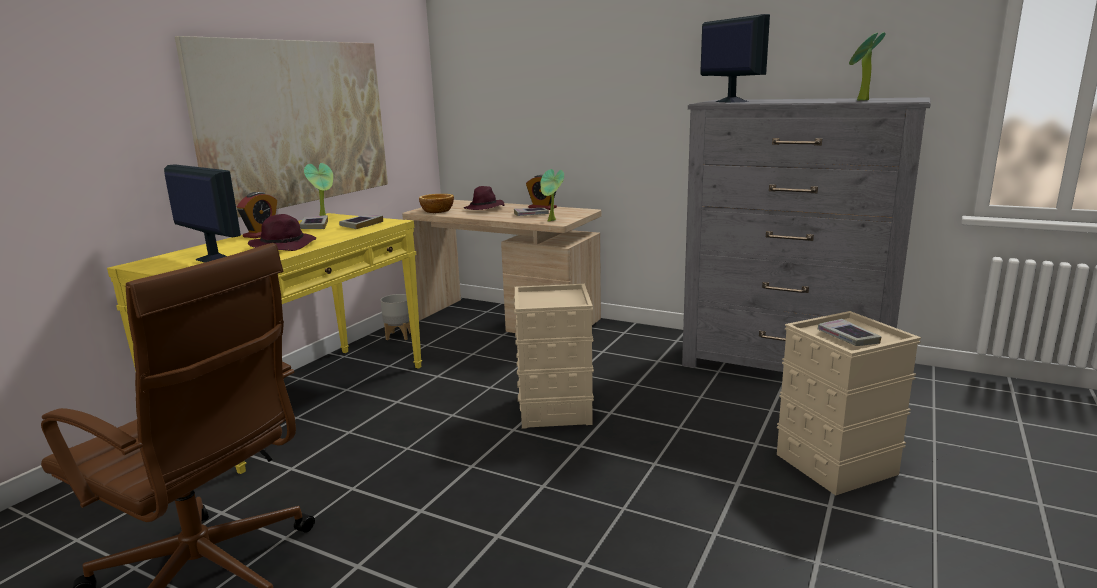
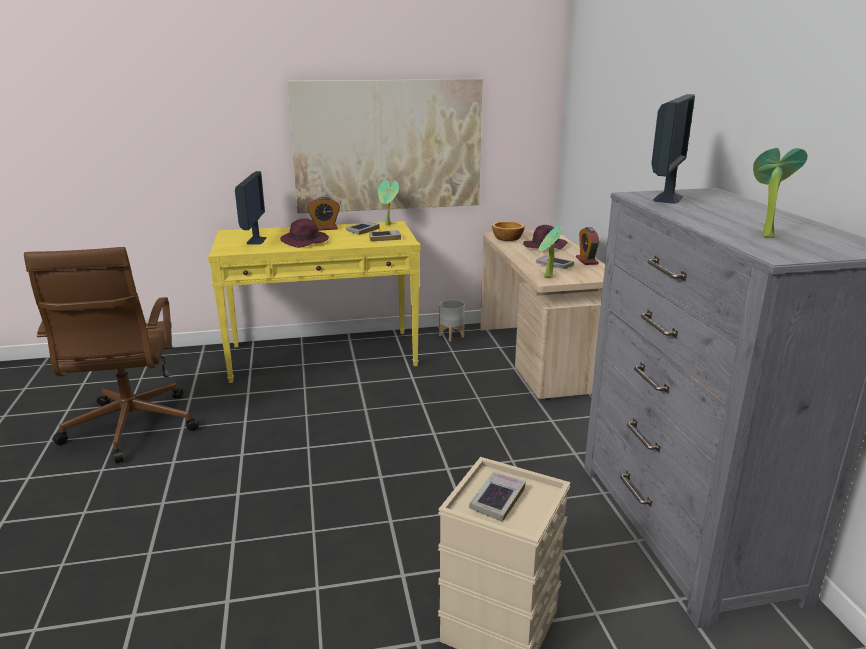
camera: 50 degrees right, 5 degrees up
beige storage box [514,284,594,429] -> none

